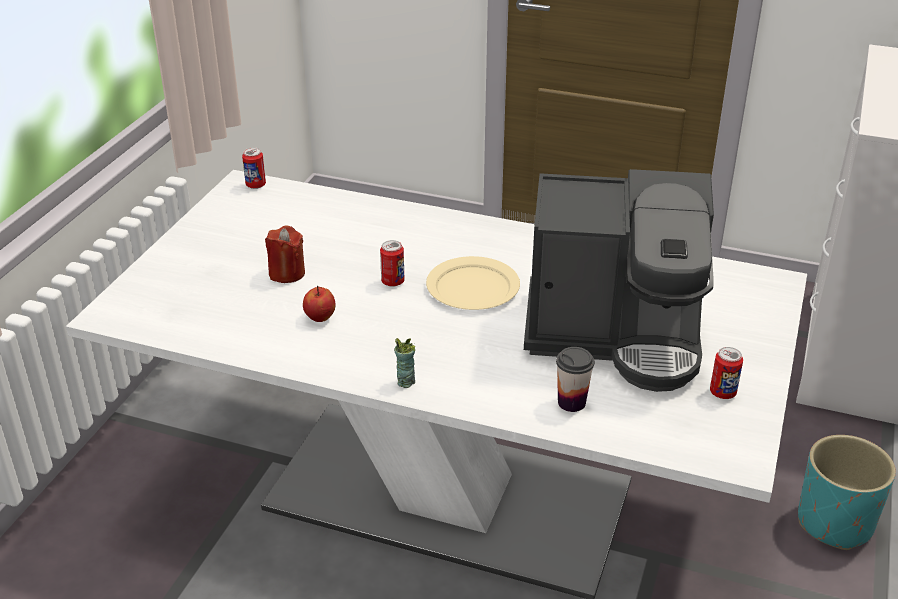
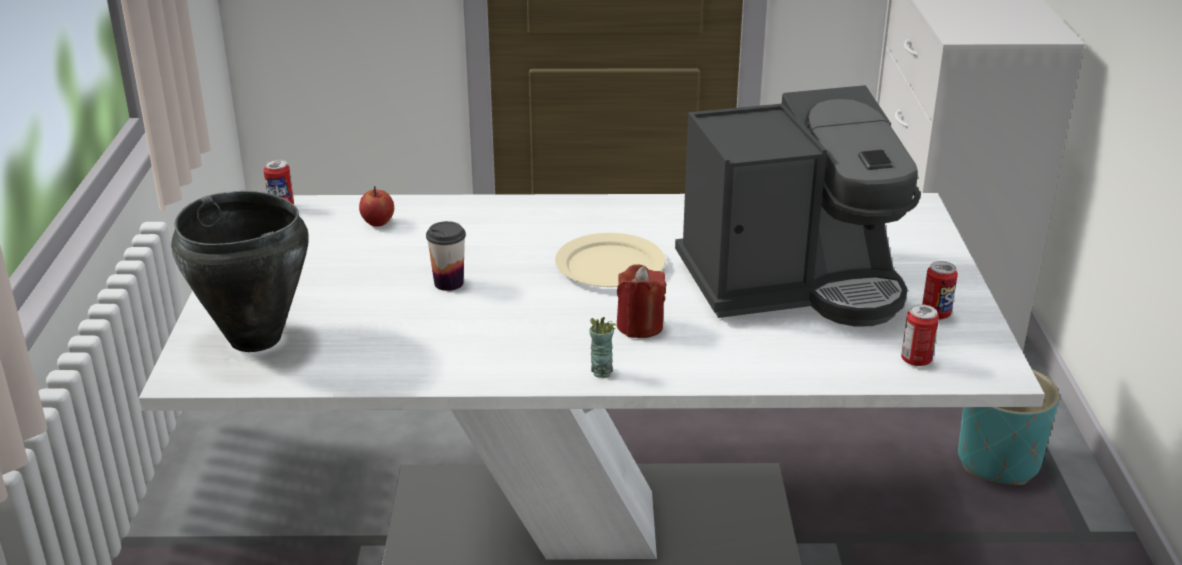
camera: 20 degrees left, 5 degrees down
red candle [265,225,305,283] -> red candle moved to [617,264,667,338]
apple [303,286,336,322] -> apple moved to [359,186,394,227]
can [380,240,405,287] -> can moved to [901,304,939,366]
cup [556,347,594,412] -> cup moved to [426,221,466,291]
none -> black cooking pot [171,191,309,352]

